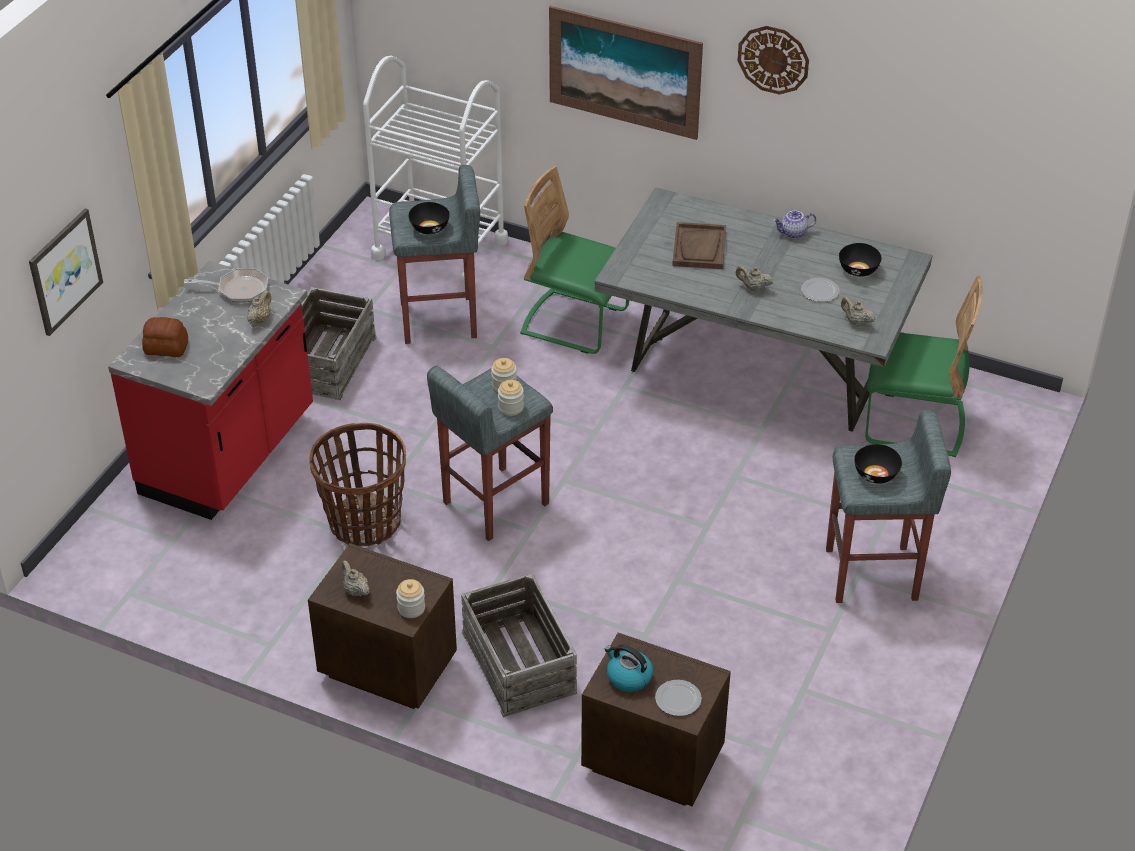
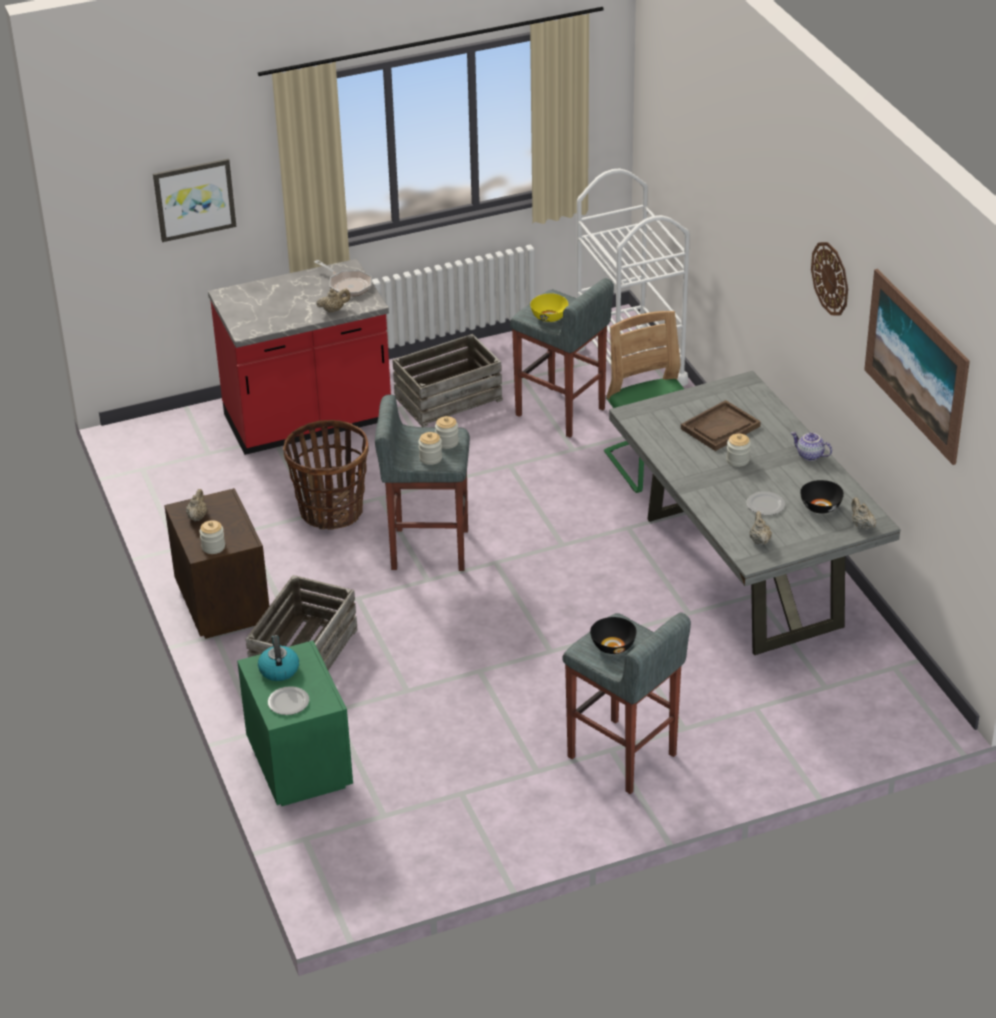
camera: 45 degrees right, 5 degrees down
bread [142,317,188,357] -> none
black bowl [408,202,450,234] -> yellow bowl [530,293,568,322]
picture [549,6,703,140] -> picture moved to [864,269,970,465]
brown nightstand [581,632,731,806] -> green nightstand [237,641,353,806]
beige teapot [736,265,773,292] -> beige teapot moved to [851,497,876,530]
green chair [865,275,982,457] -> none
none -> jar [726,434,751,467]

